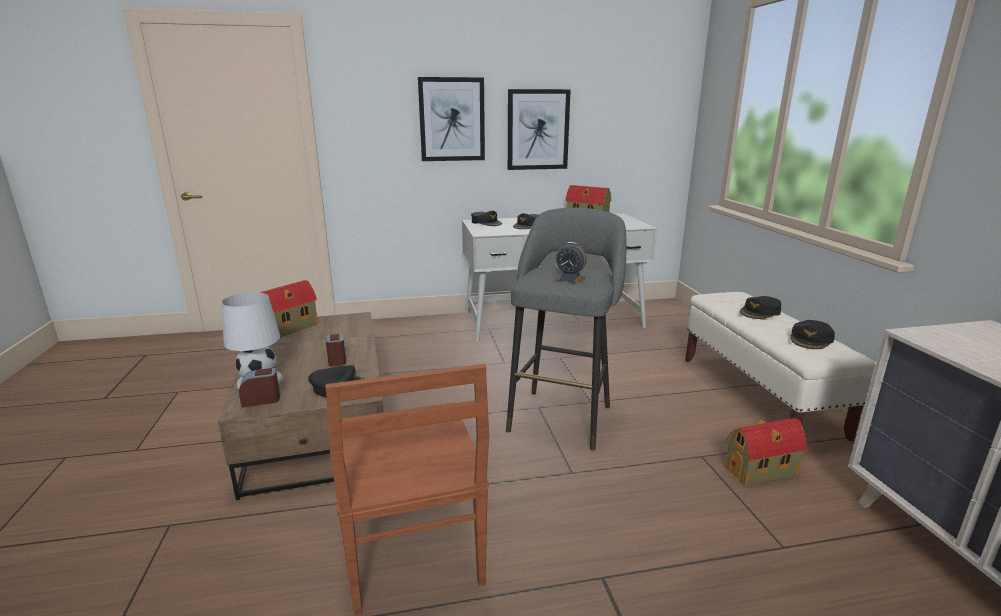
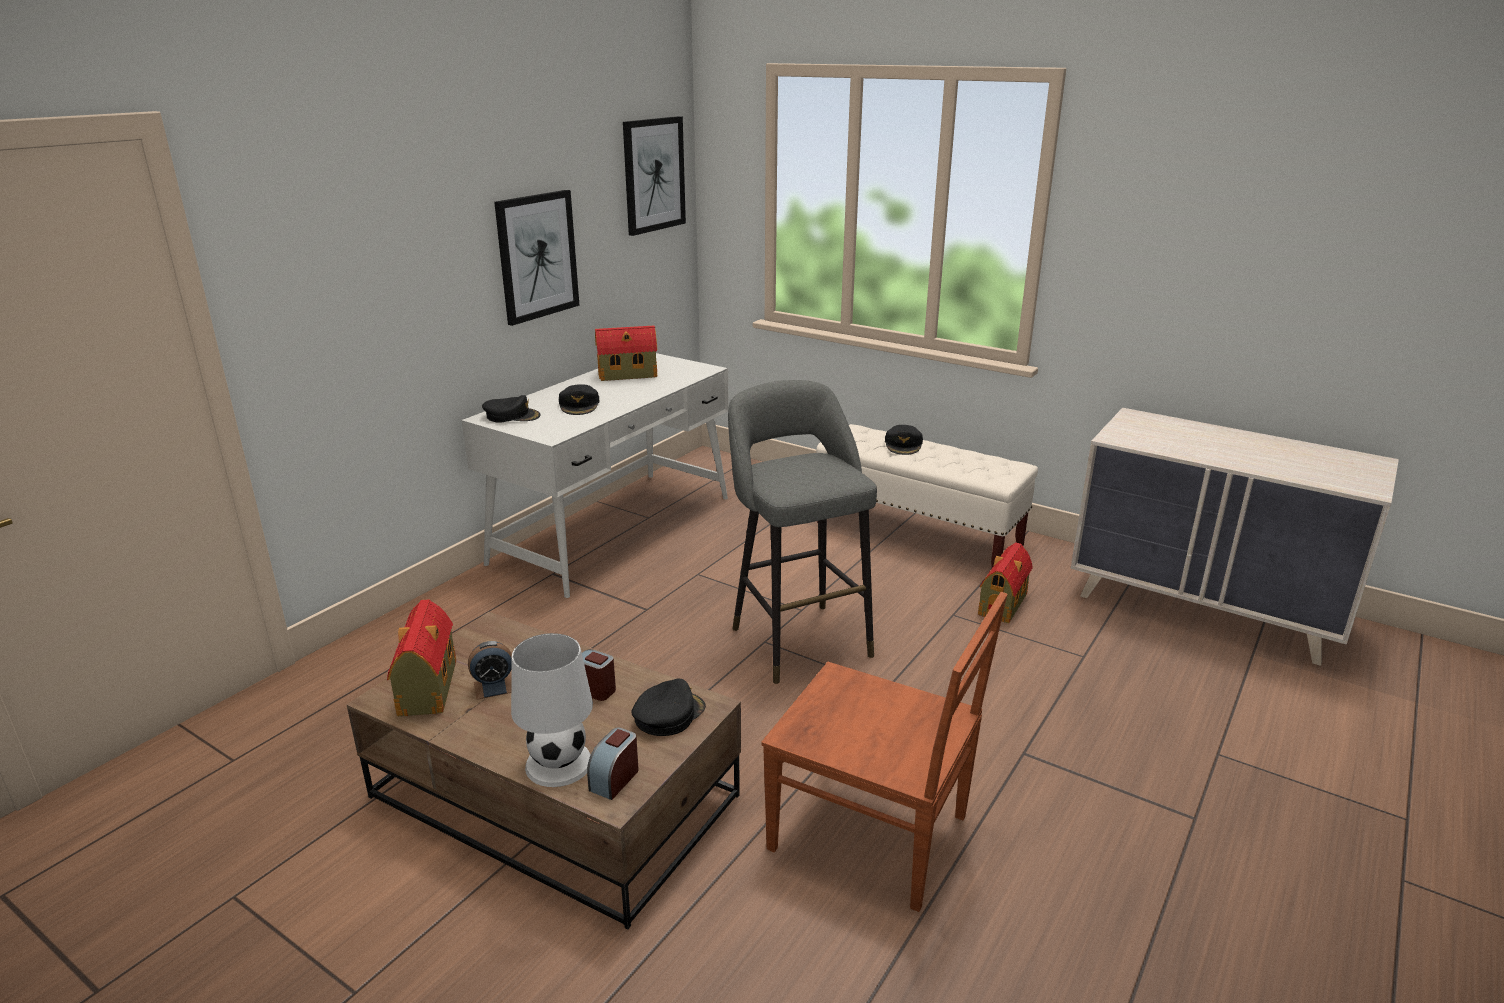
camera: 45 degrees left, 5 degrees up
picture [418,77,485,161] -> picture moved to [623,116,686,236]
alarm clock [555,242,587,283] -> alarm clock moved to [468,641,512,700]
black cap [790,320,835,349] -> none

